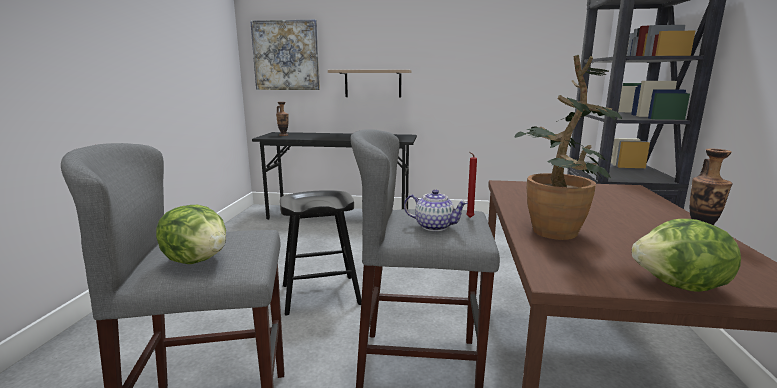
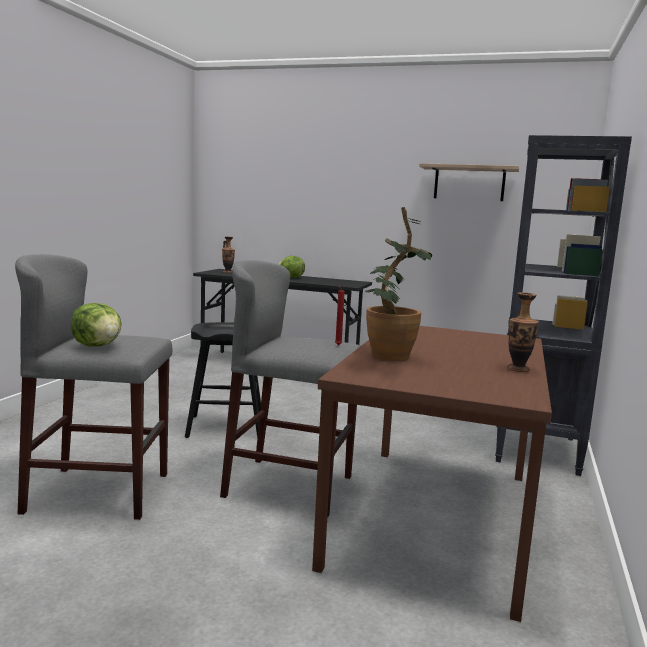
camera: 10 degrees right, 5 degrees down
picture [250,19,320,90] -> none
shelf [328,70,411,98] -> shelf moved to [419,163,519,201]
teapot [404,189,468,231] -> none
lettuce [632,219,741,292] -> lettuce moved to [278,256,305,278]

